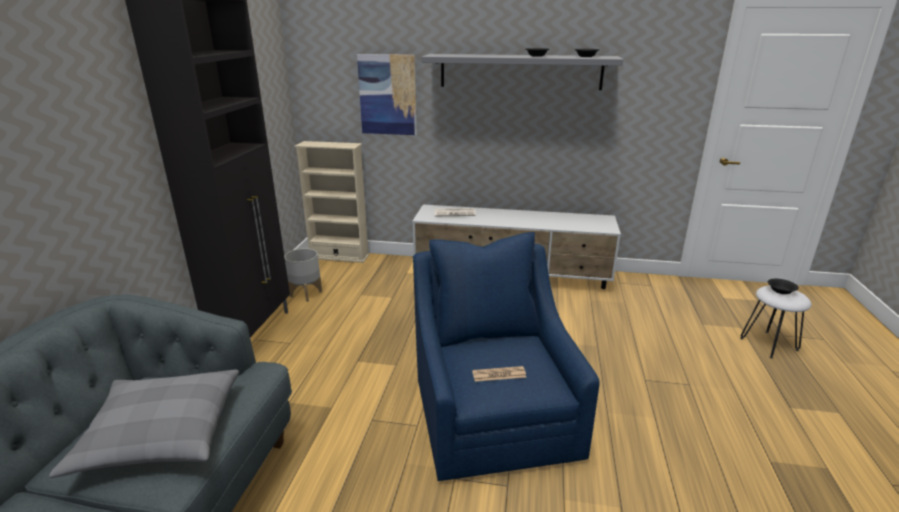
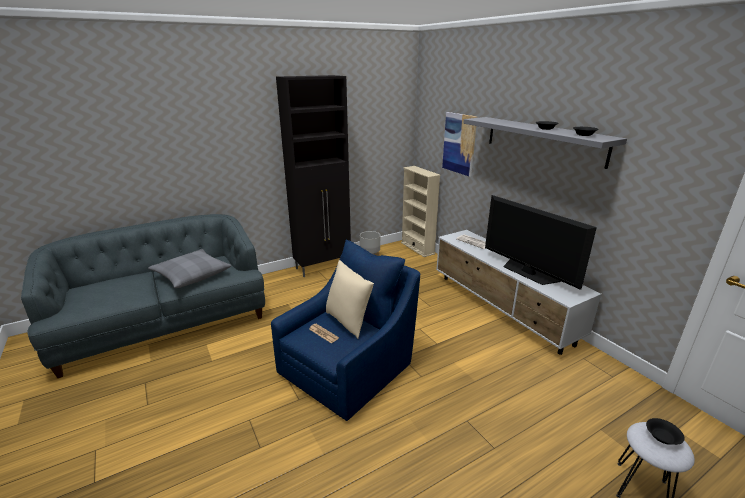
camera: 50 degrees right, 0 degrees up
none -> beige pillow [326,260,374,339]
none -> television [485,195,597,290]

